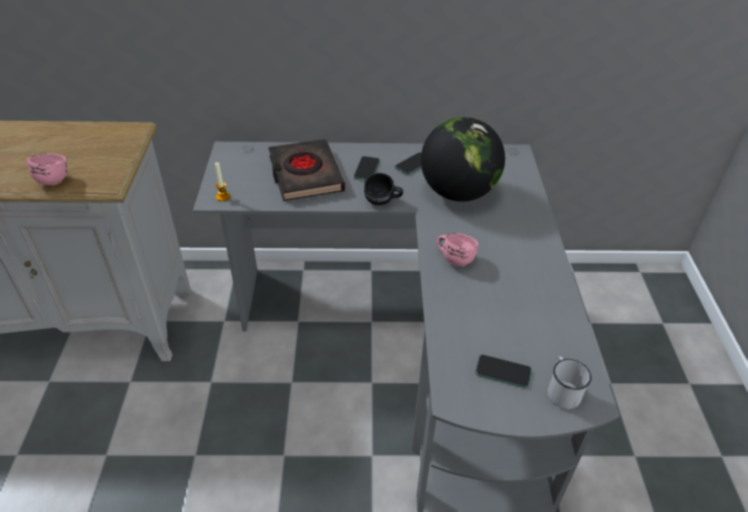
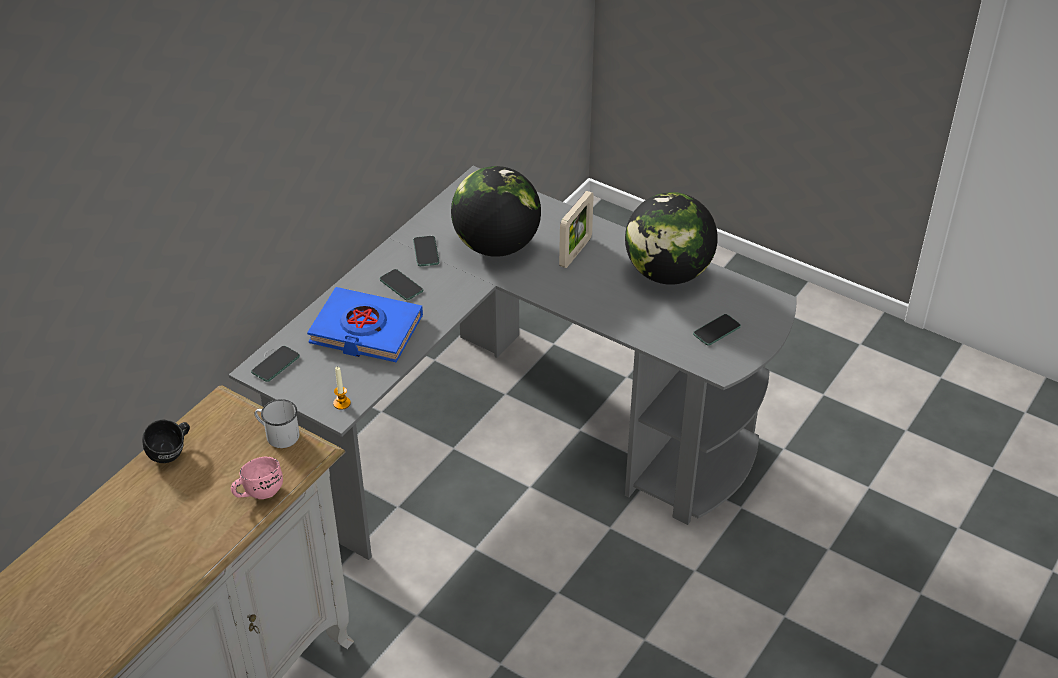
camera: 55 degrees left, 0 degrees up
black book [268,139,345,201] -> blue book [307,287,423,362]
black mug [364,173,403,205] -> black mug moved to [142,419,190,463]
pink mug [437,233,479,267] -> none
white mug [548,356,592,409] -> white mug moved to [254,399,299,448]
none -> phone [251,346,300,382]
none -> picture frame [559,191,594,268]
none -> globe [625,192,718,285]

